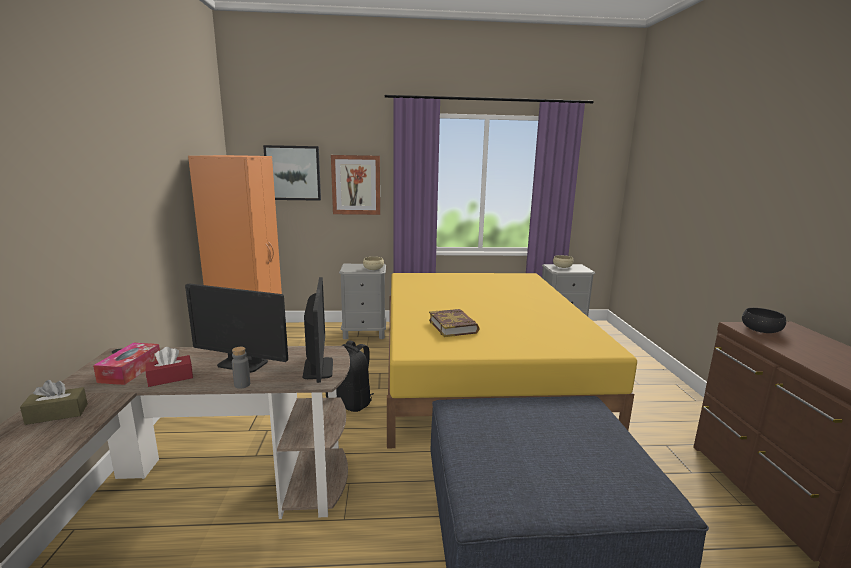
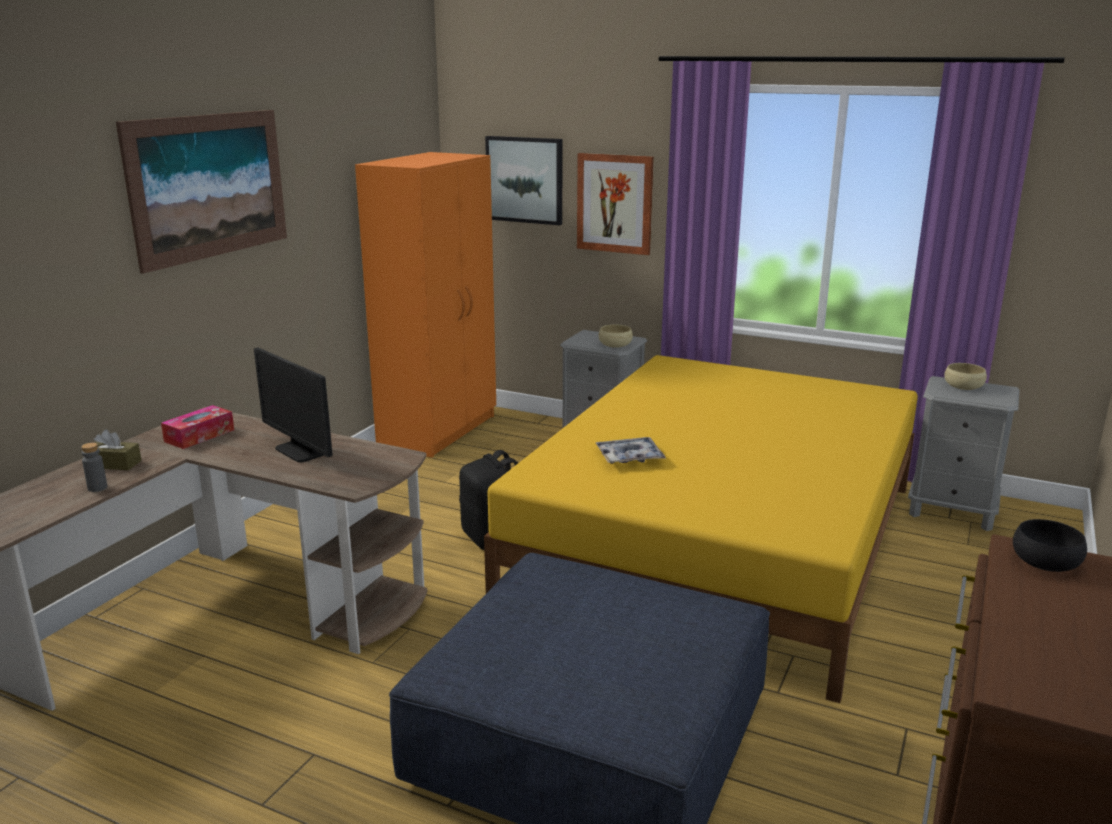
camera: 30 degrees right, 5 degrees up
red tissue box [146,347,193,387] -> none
grey bottle [232,347,250,389] -> grey bottle moved to [81,443,107,492]
monitor [303,277,333,383] -> none
book [429,309,480,337] -> tray [596,437,666,464]
none -> picture [116,110,287,274]

